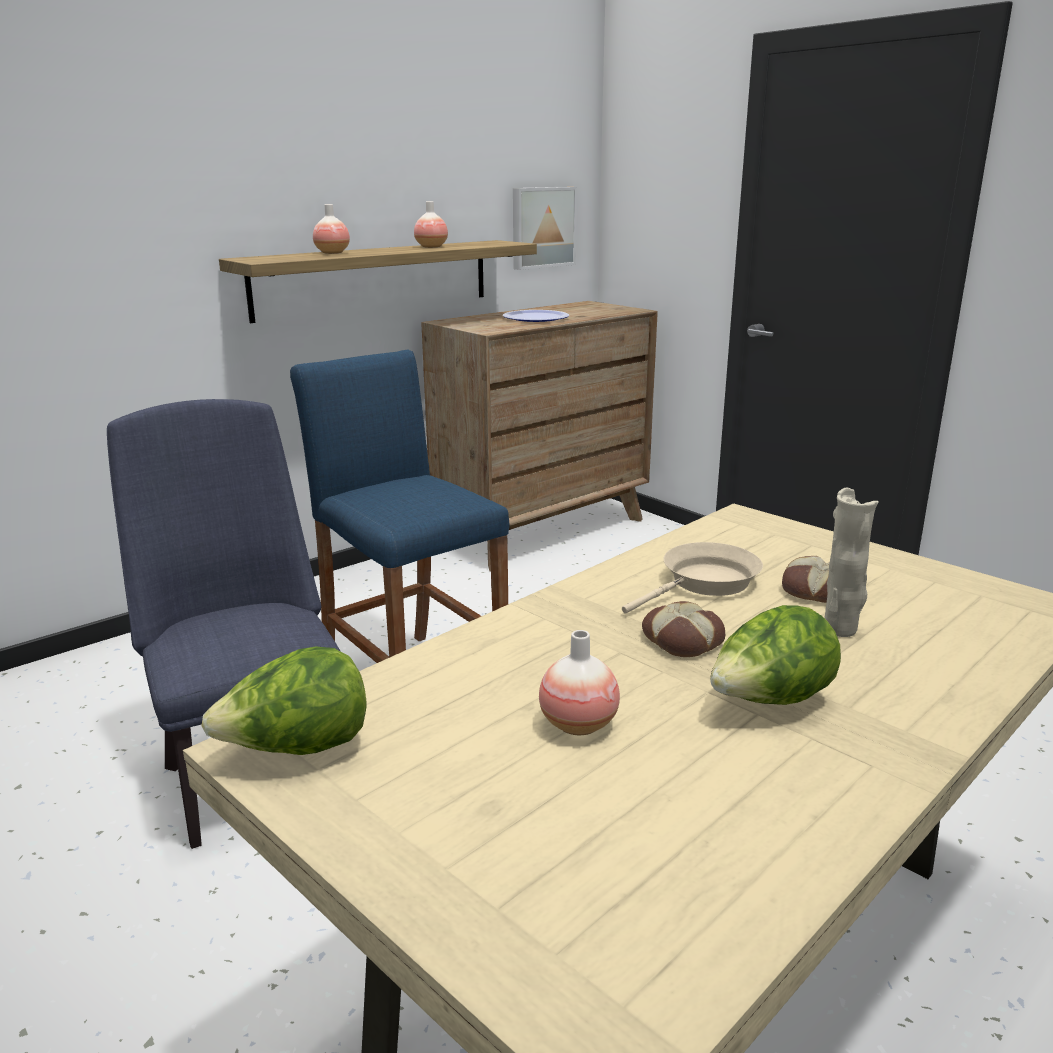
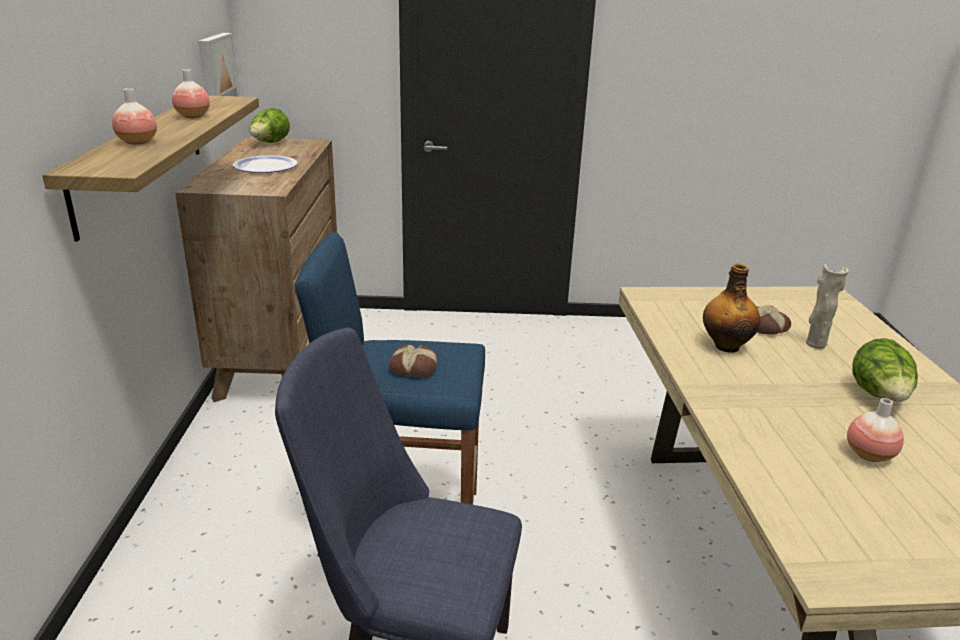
camera: 50 degrees left, 5 degrees up
lettuce [201,647,367,755] -> lettuce moved to [249,108,290,143]
beige frying pan [622,542,763,614] -> bottle [703,263,760,353]
bread [642,601,725,657] -> bread moved to [389,345,437,377]

